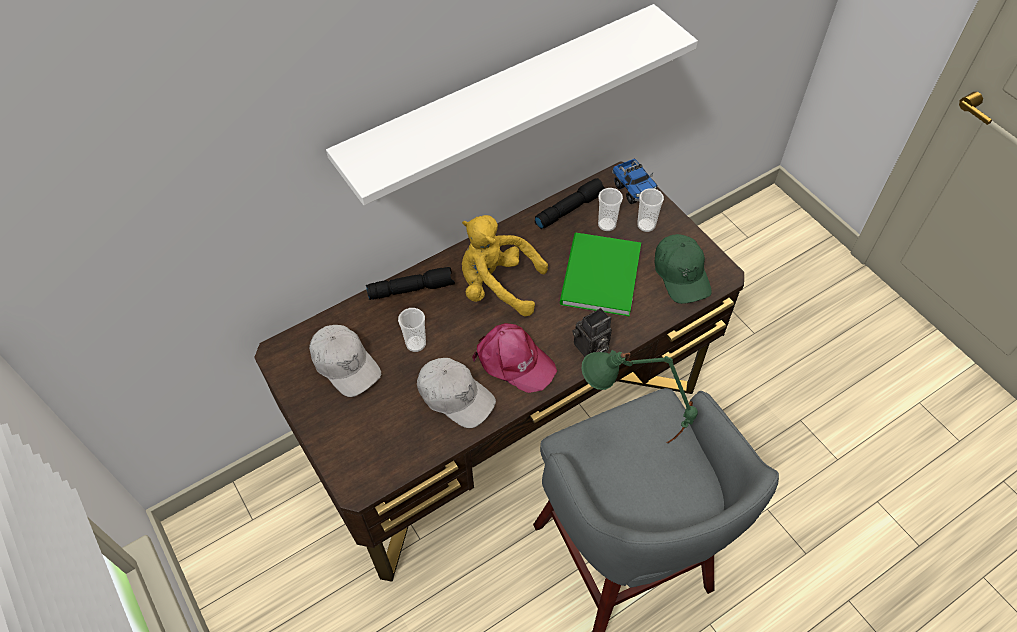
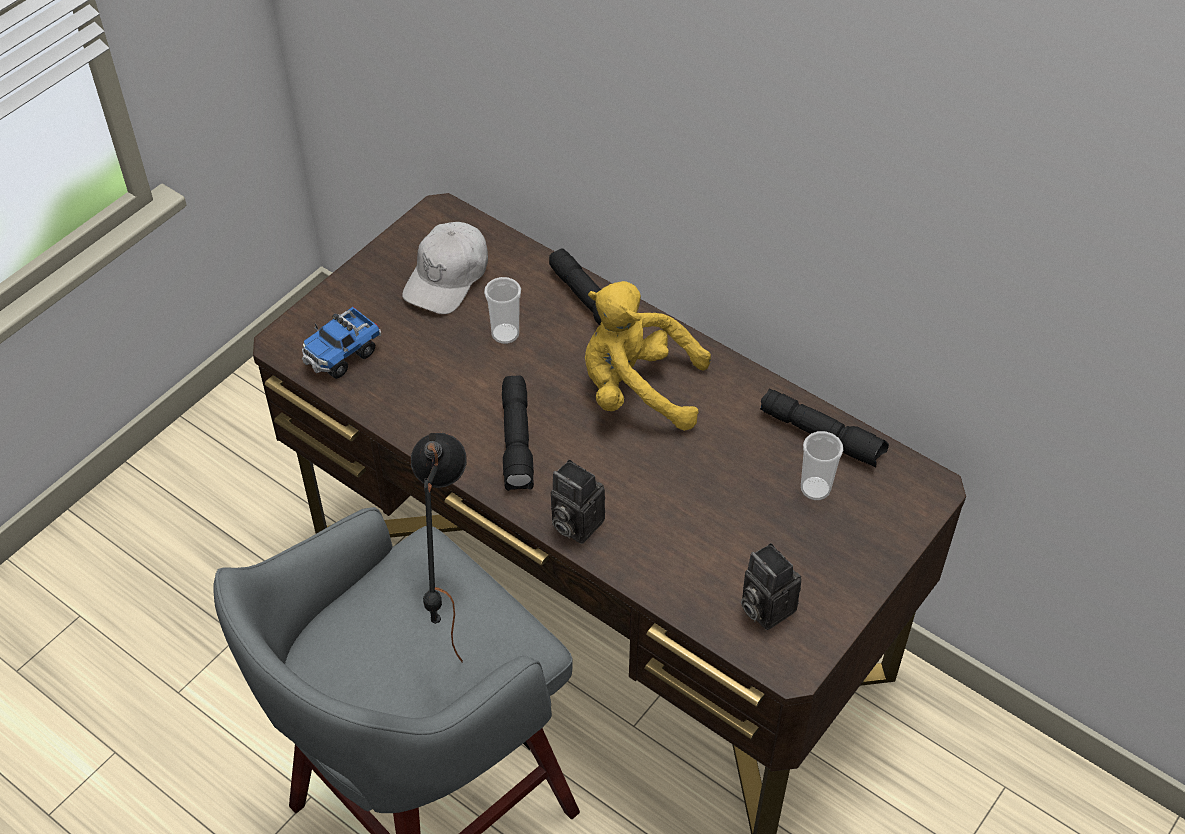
camera: 70 degrees right, 5 degrees down
white shelf [326,4,698,205] -> none
white cap [417,358,496,428] -> none
yellow plush toy [462,215,548,317] -> yellow plush toy turned 75 degrees counterclockwise [585,281,711,431]
pink cap [472,323,557,393] -> black flashlight [502,375,534,491]
green book [560,233,641,316] -> none
green table lamp [582,350,698,444] -> black table lamp [411,433,467,662]
toy truck [612,159,657,204] -> toy truck moved to [302,307,381,379]
cup [637,188,664,232] -> none
green cap [655,234,712,304] -> camera [741,543,801,630]

